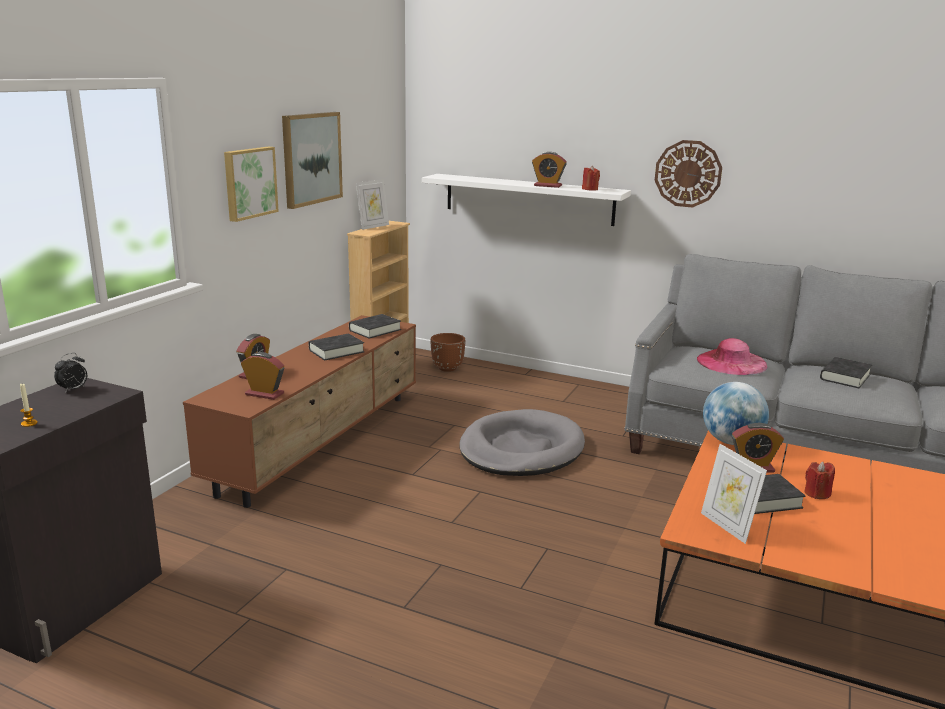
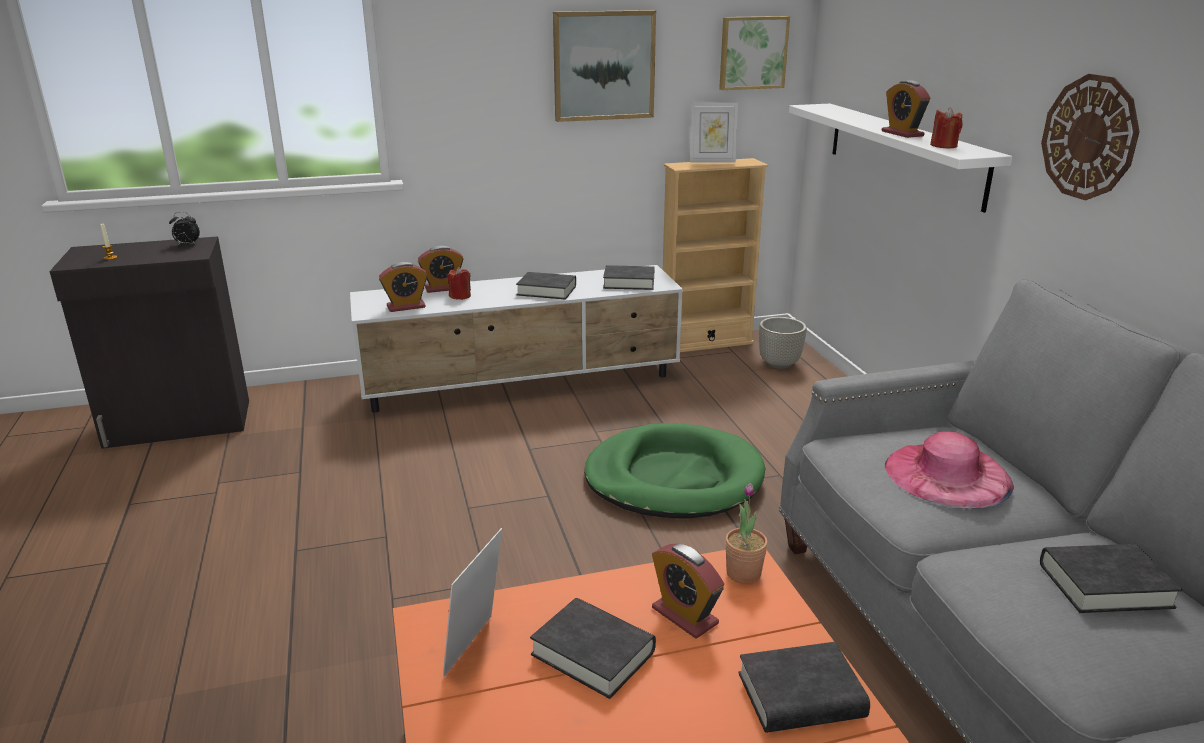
camera: 50 degrees right, 5 degrees up
brown tv stand [183,315,416,508] -> white tv stand [350,265,683,413]
picture [224,147,279,222] -> picture moved to [719,16,790,90]
alarm clock [241,352,284,400] -> alarm clock turned 90 degrees clockwise [379,262,428,312]
brown planter [430,333,466,372] -> grey planter [759,317,807,369]
grey dog bed [459,409,585,476] -> green dog bed [584,423,765,519]
globe [703,382,769,445] -> potted plant [725,483,768,584]
red candle [804,462,835,499] -> red candle moved to [448,267,471,300]
none -> black book [738,642,870,733]

